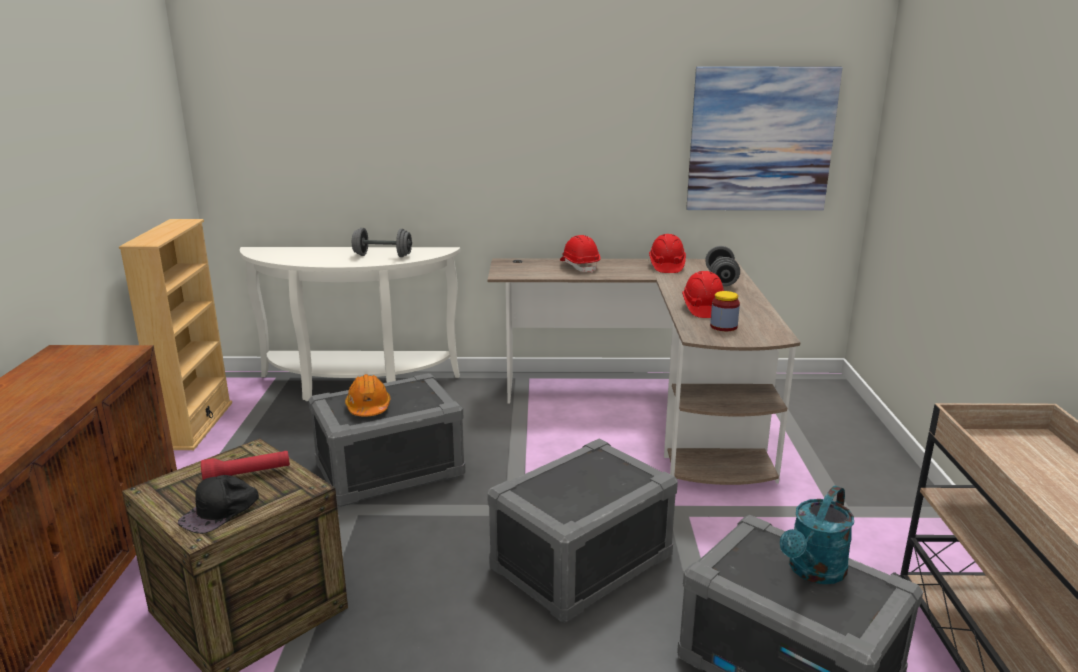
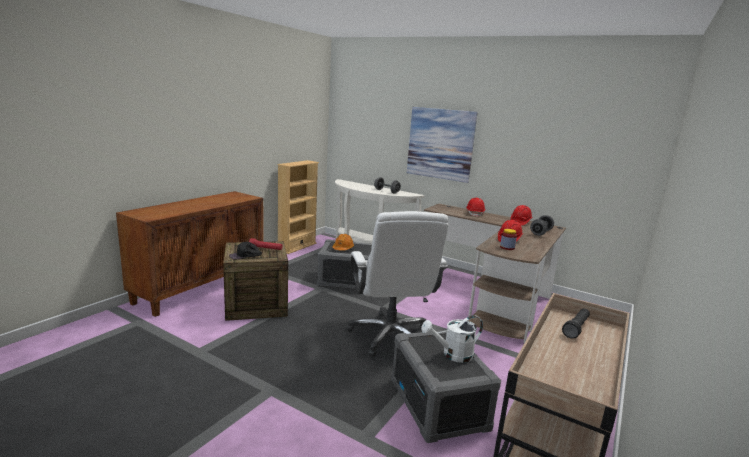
camera: 30 degrees right, 5 degrees down
grey storage box [487,439,678,623] -> white office chair [346,211,448,357]
picture [686,67,843,211] -> picture moved to [407,107,478,183]
turquoise watering can [780,485,854,584] -> white watering can [421,315,483,363]
none -> black flashlight [562,309,590,339]

